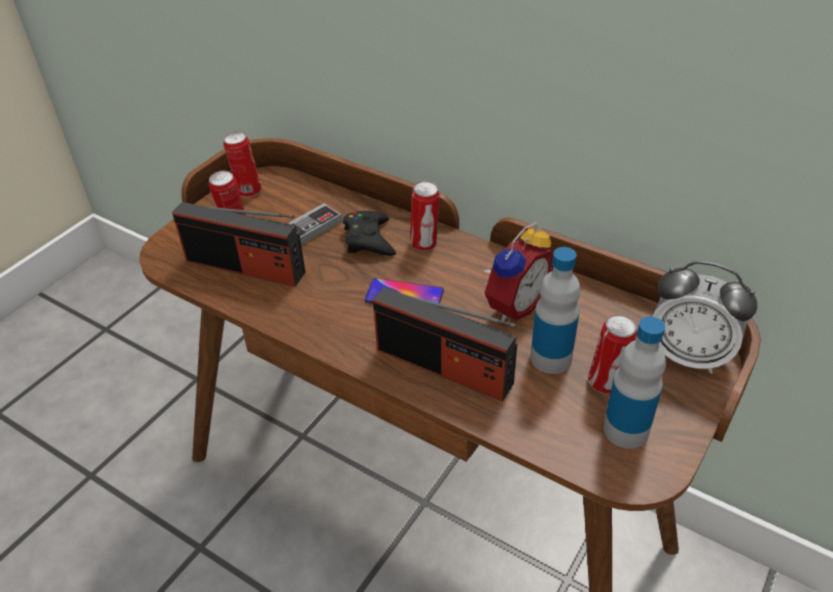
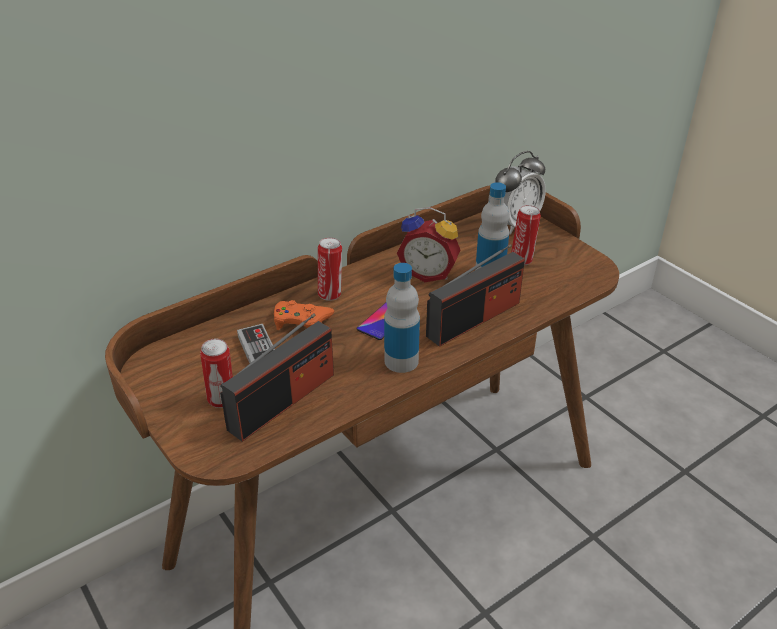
camera: 70 degrees left, 5 degrees down
can [223,132,262,198] -> none
black game controller [343,211,396,256] -> orange game controller [274,300,334,330]
alarm clock [483,222,553,321] -> alarm clock turned 135 degrees clockwise [397,207,460,282]
bottle [603,316,666,449] -> bottle moved to [384,263,420,373]

